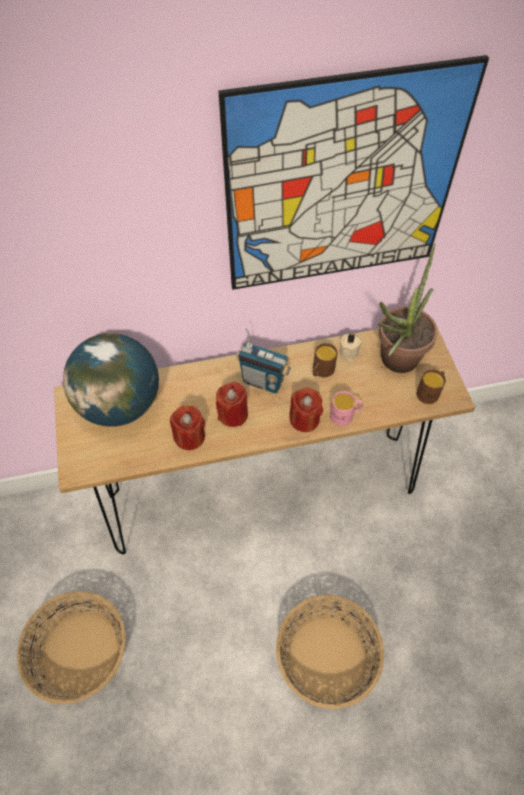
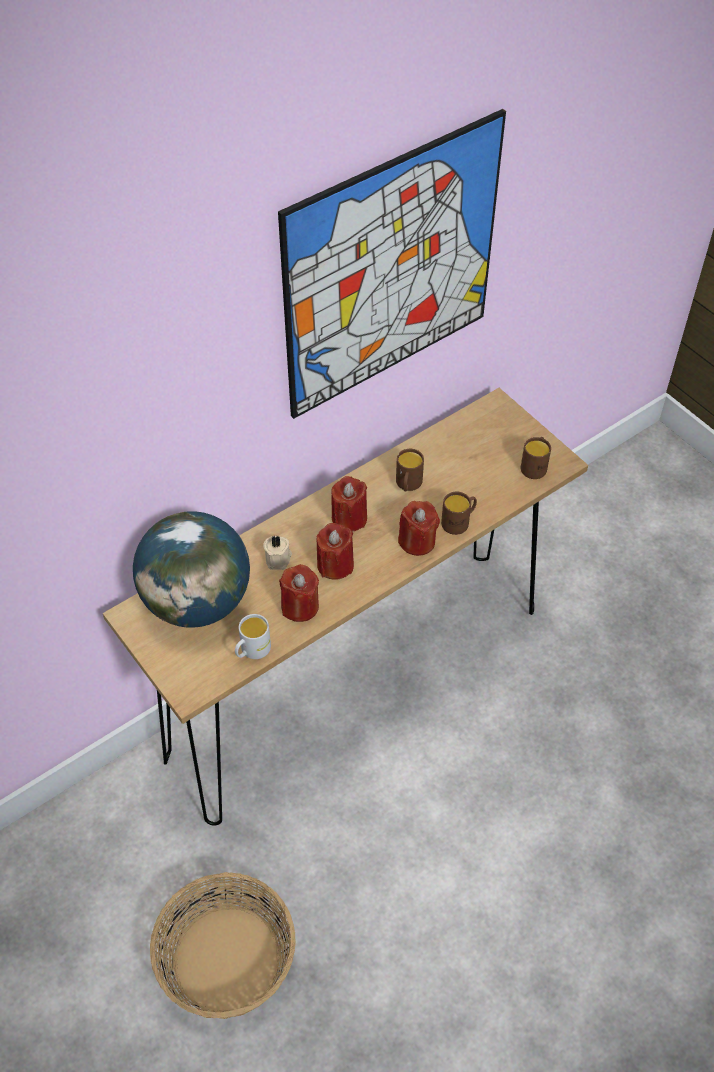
camera: 25 degrees left, 5 degrees down
radio [236,328,291,393] -> red candle [331,476,367,532]
basket [276,595,384,709] -> none
pink mug [330,391,364,426] -> brown mug [441,492,477,535]
beige candle [339,334,361,361] -> beige candle moved to [263,535,292,570]
potted plant [378,243,437,373] -> none
none -> white mug [235,614,271,659]

